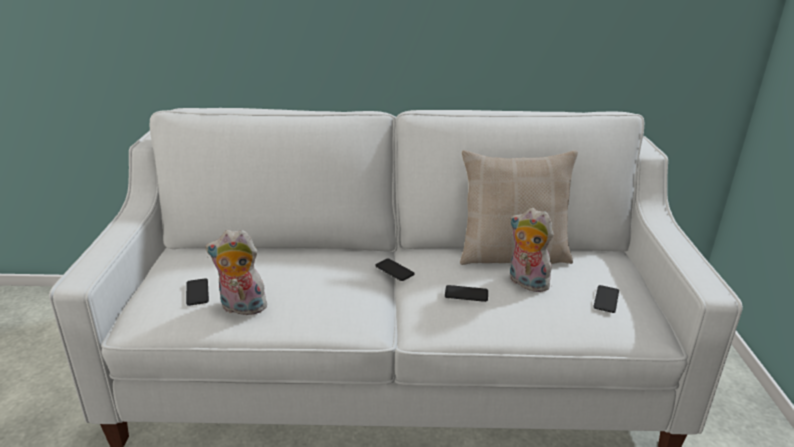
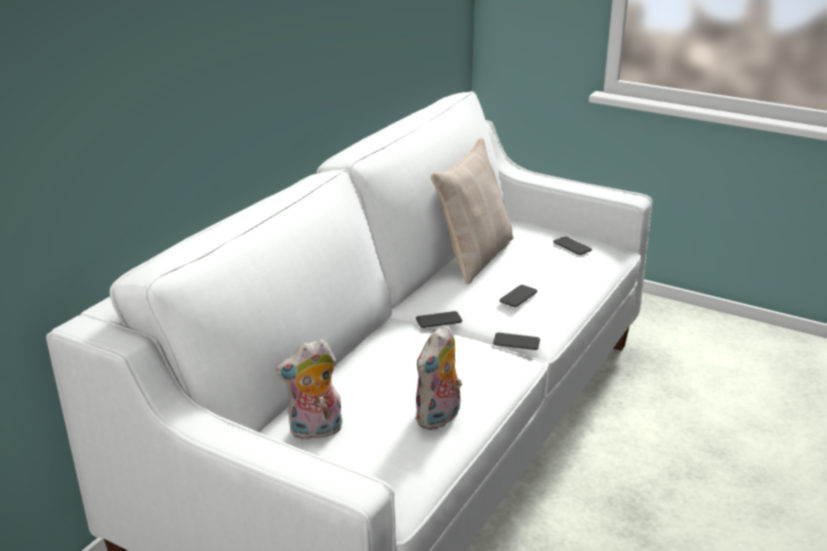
camera: 60 degrees left, 0 degrees up
phone [186,278,209,306] -> phone moved to [493,333,540,350]
plush toy [509,208,553,292] -> plush toy moved to [275,339,342,440]

